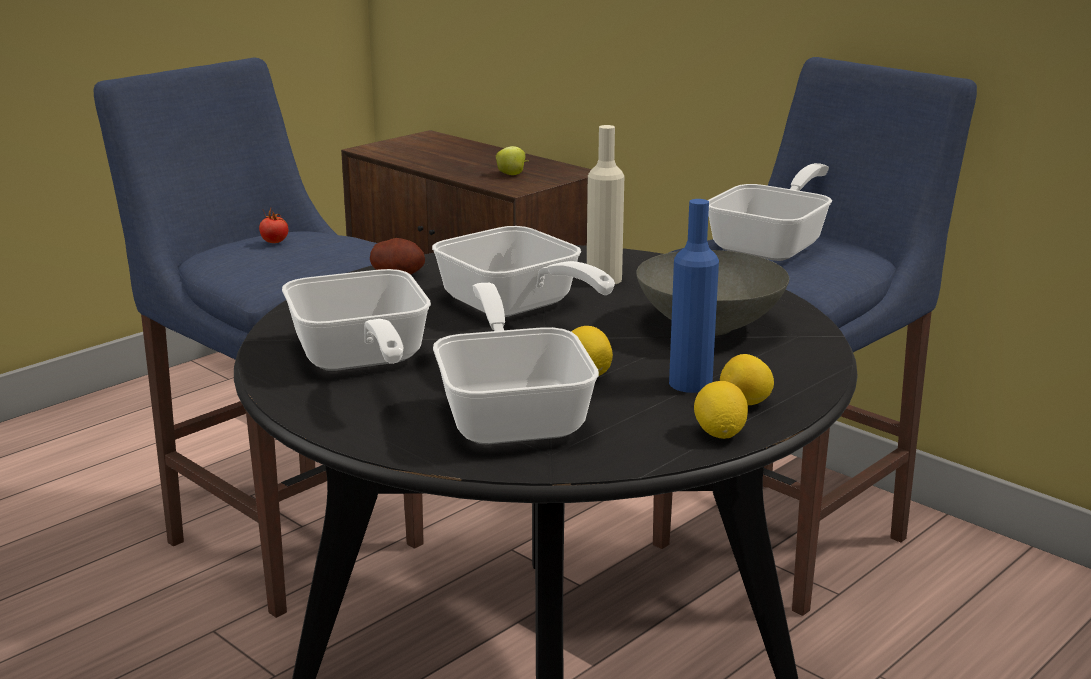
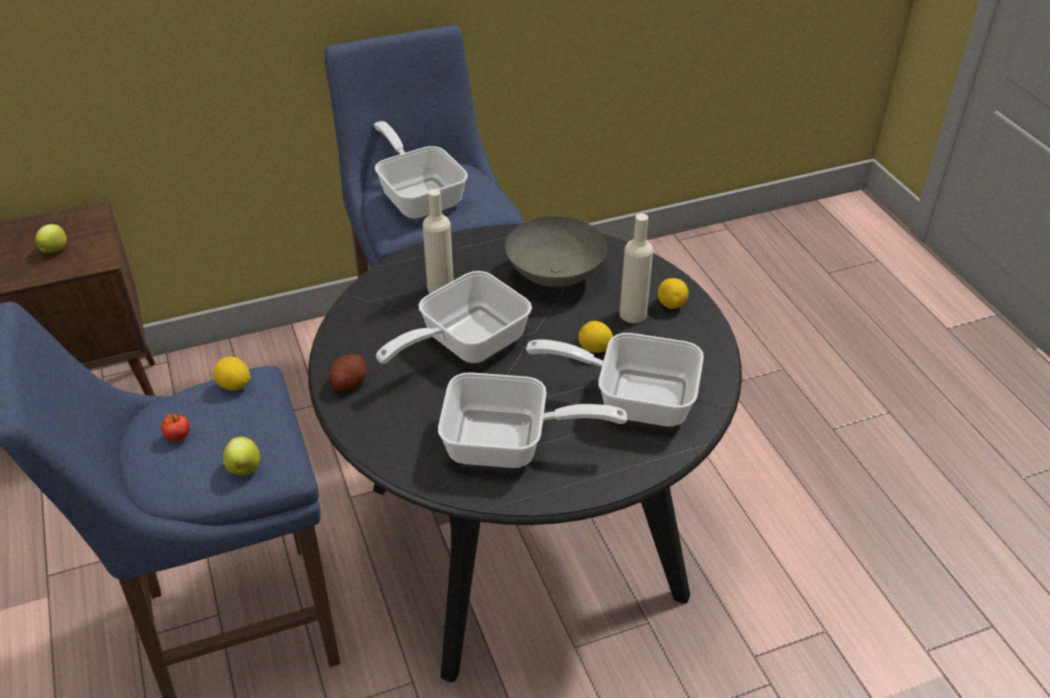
camera: 65 degrees left, 20 degrees up
frying pan [432,226,615,317] -> frying pan turned 150 degrees clockwise [376,271,532,364]
blue bottle [669,199,719,393] -> beige bottle [620,213,653,323]
lemon [694,381,748,439] -> lemon moved to [213,357,251,390]
none -> apple [223,436,260,475]

